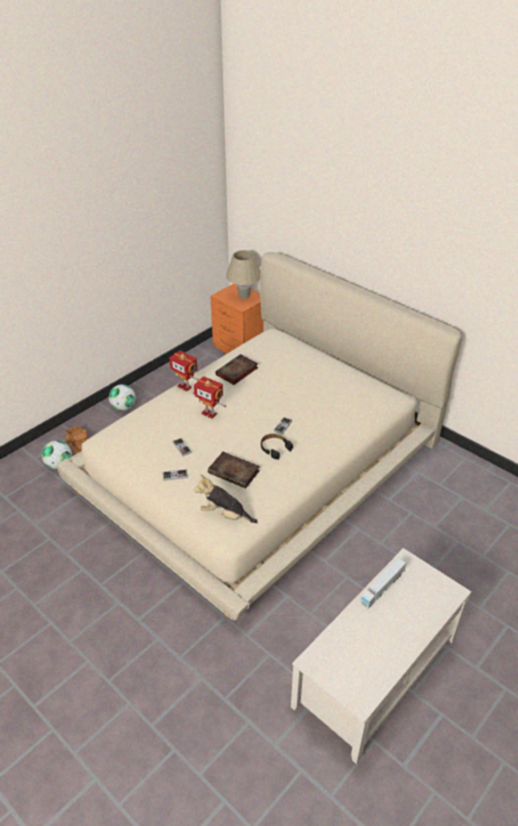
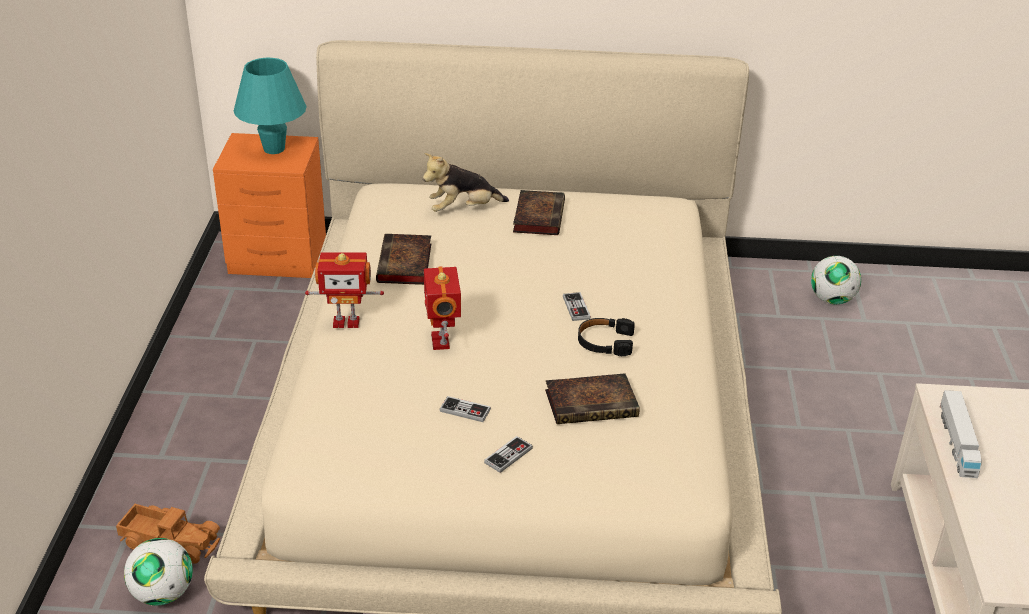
camera: 40 degrees left, 5 degrees down
football [109,384,135,411] -> football moved to [811,256,861,304]
toy robot [193,376,226,419] -> toy robot turned 90 degrees clockwise [423,266,461,350]
plush toy [194,474,258,523] -> plush toy moved to [423,153,509,212]
beige table lamp [226,250,261,299] -> turquoise table lamp [234,58,307,154]
none -> book [513,190,565,235]

